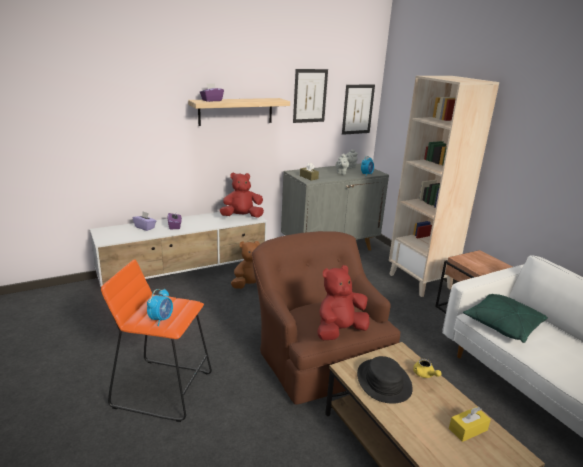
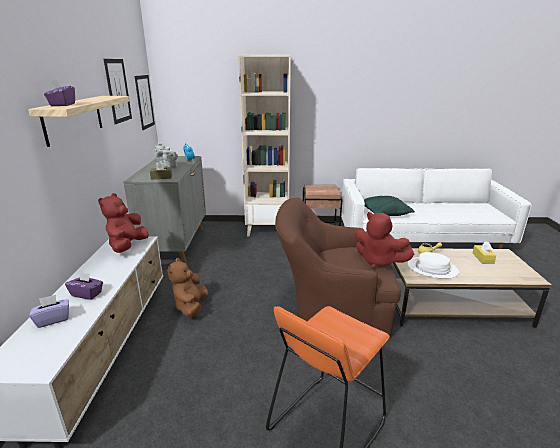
camera: 60 degrees left, 0 degrees up
alarm clock [147,289,173,326] -> none
red plush toy [317,265,370,340] -> red plush toy turned 45 degrees counterclockwise [355,212,415,269]
black hat [357,356,413,404] -> white hat [408,252,459,279]

